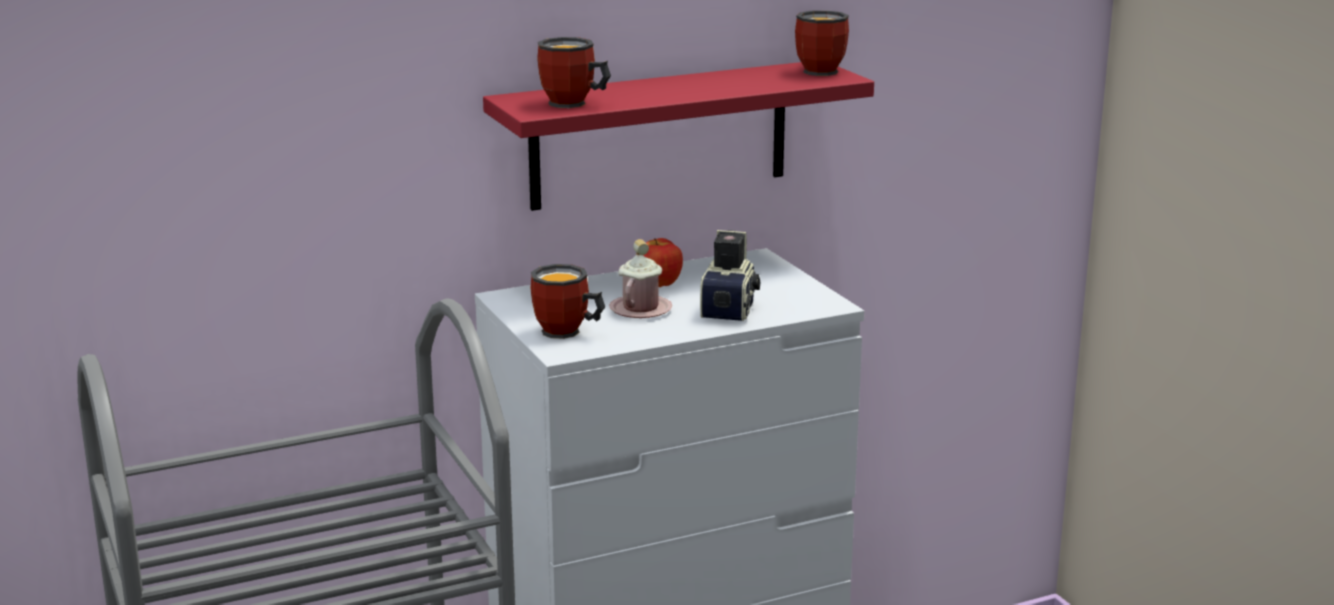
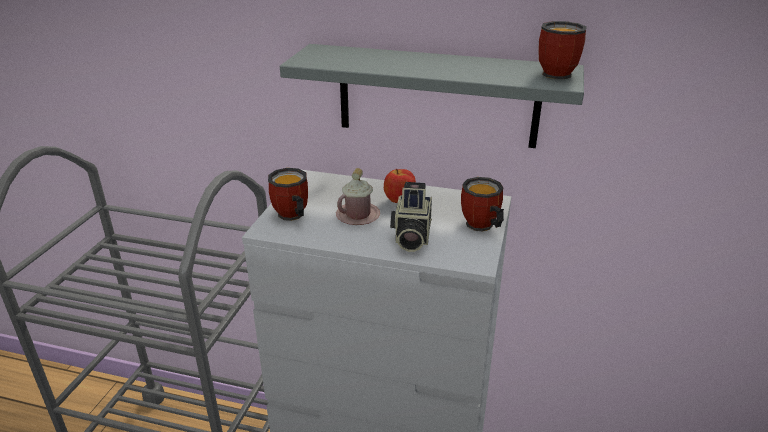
camera: 40 degrees right, 10 degrees up
red shelf [483,62,874,211] -> grey shelf [280,44,584,148]
mug [537,37,611,108] -> mug moved to [461,177,504,232]
camera [700,230,761,321] -> camera turned 135 degrees clockwise [390,182,432,252]

